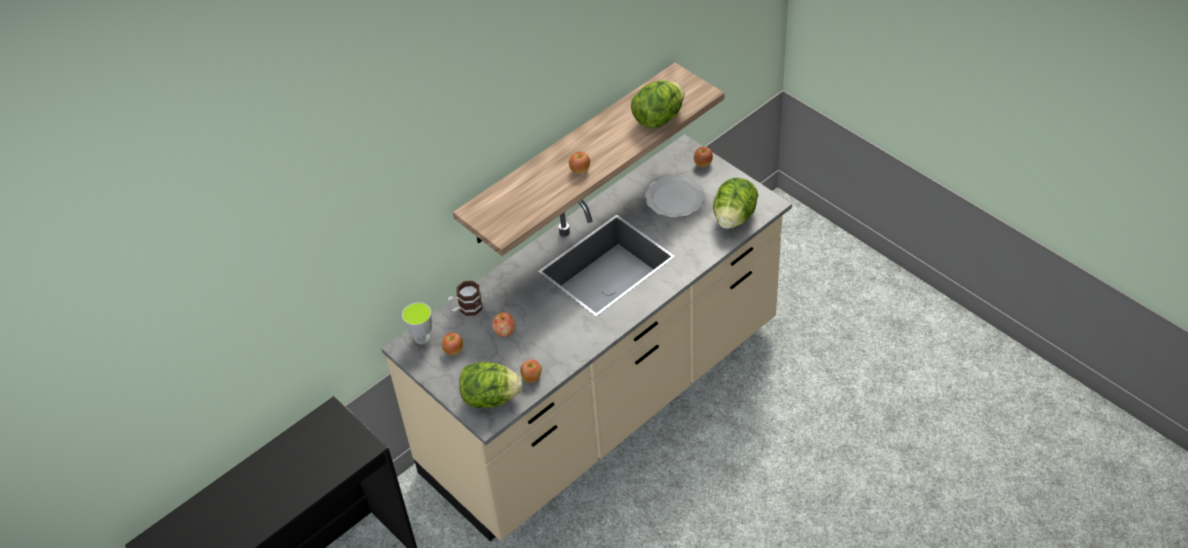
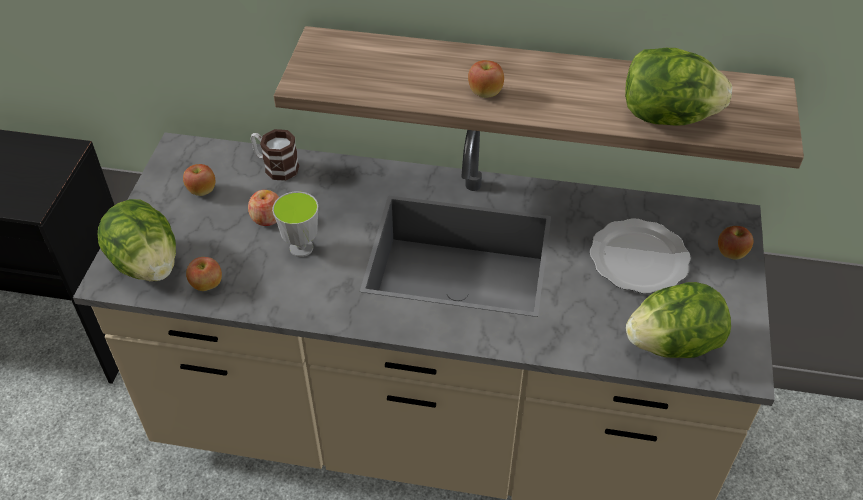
camera: 50 degrees right, 0 degrees up
cup [402,302,432,344] -> cup moved to [272,191,318,257]

